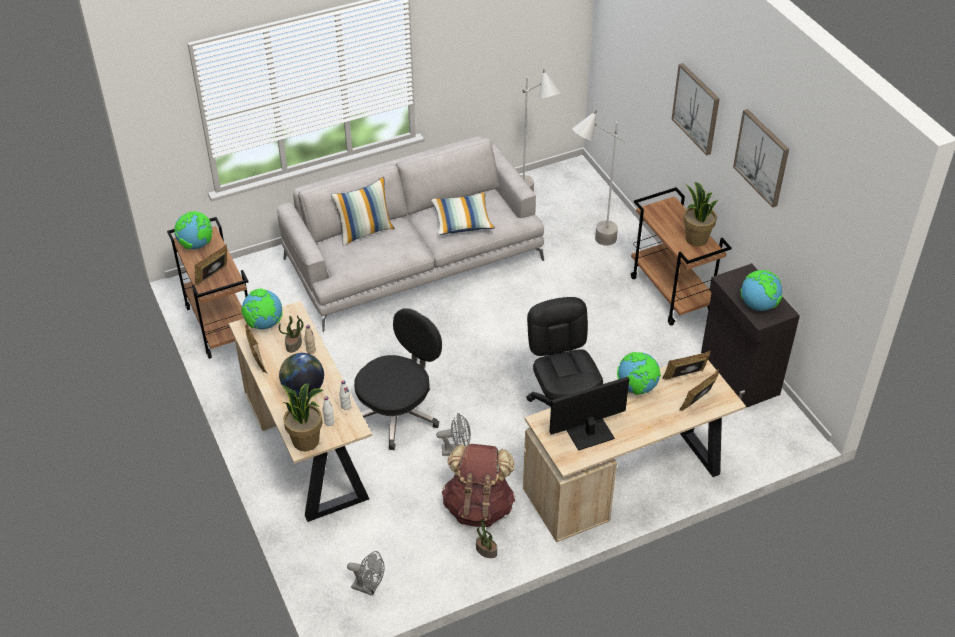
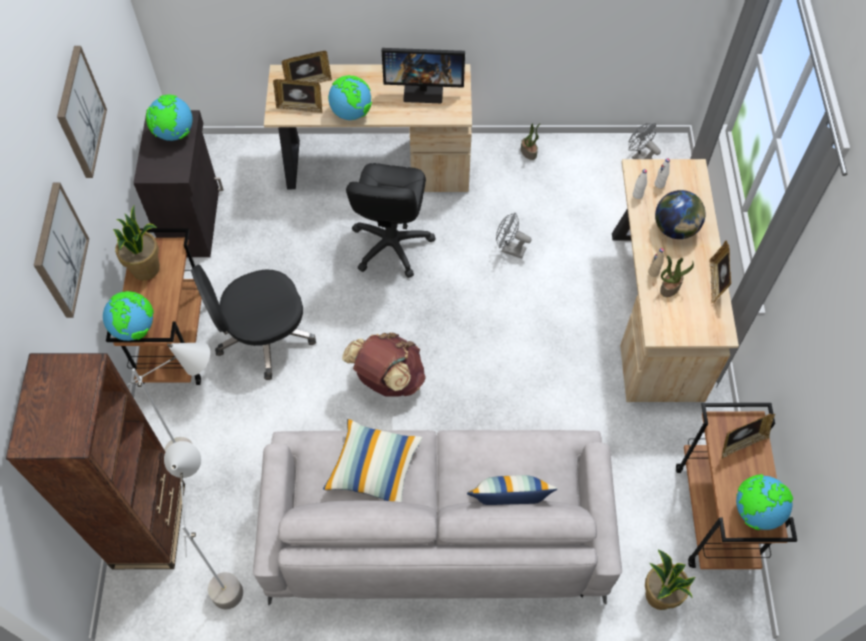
camera: 155 degrees left, 15 degrees up
globe [241,288,283,329] -> globe moved to [103,291,154,341]
potted plant [282,383,323,451] -> potted plant moved to [645,550,695,610]
black office chair [354,308,442,450] -> black office chair moved to [191,265,316,380]
brown backpack [442,444,516,527] -> brown backpack moved to [342,333,426,397]
none -> brown bookcase [6,353,185,569]

